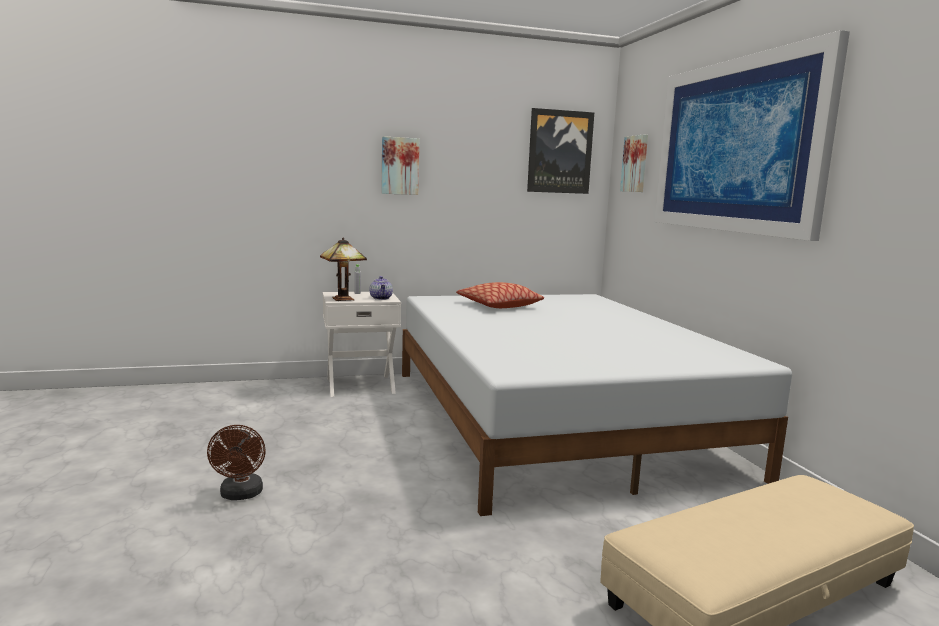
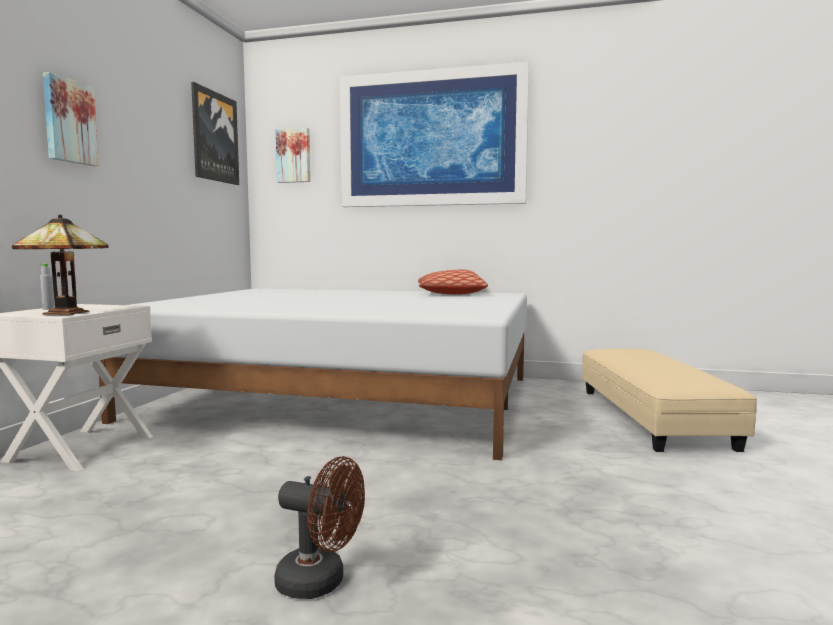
camera: 60 degrees left, 5 degrees down
teapot [370,276,393,300] -> none
pillow [456,282,544,308] -> pillow moved to [418,269,488,294]

